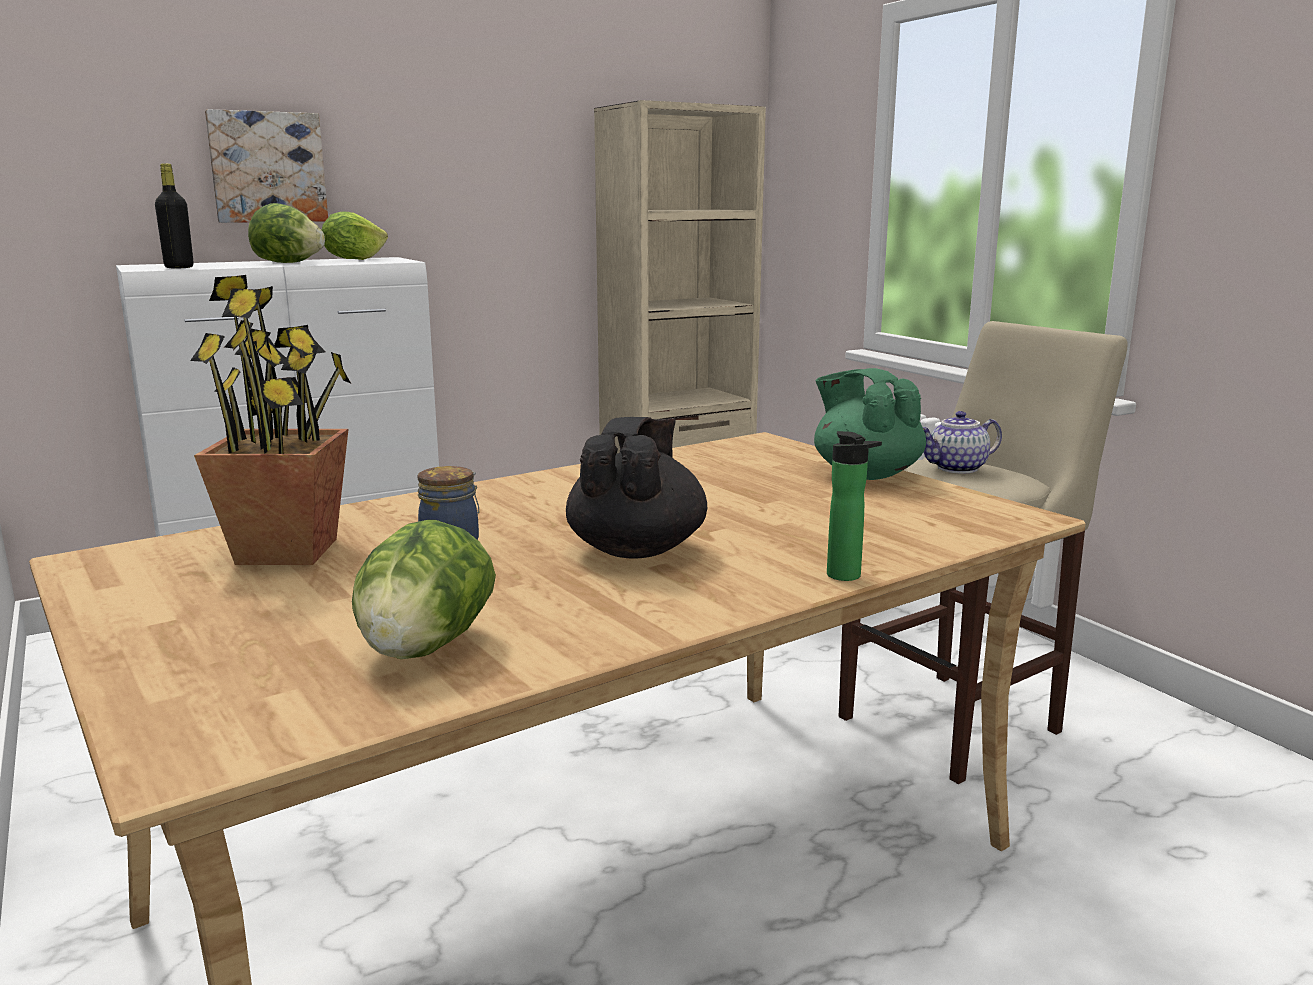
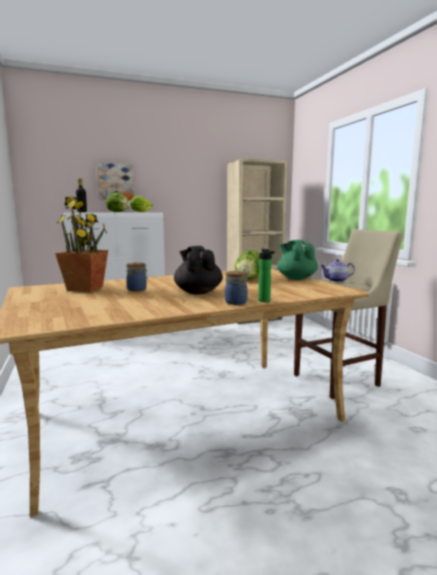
camera: 10 degrees right, 5 degrees down
lettuce [352,520,496,659] -> lettuce moved to [235,250,260,280]
black teapot [566,417,707,559] -> black teapot turned 45 degrees counterclockwise [174,246,223,295]
none -> jar [225,271,248,305]

